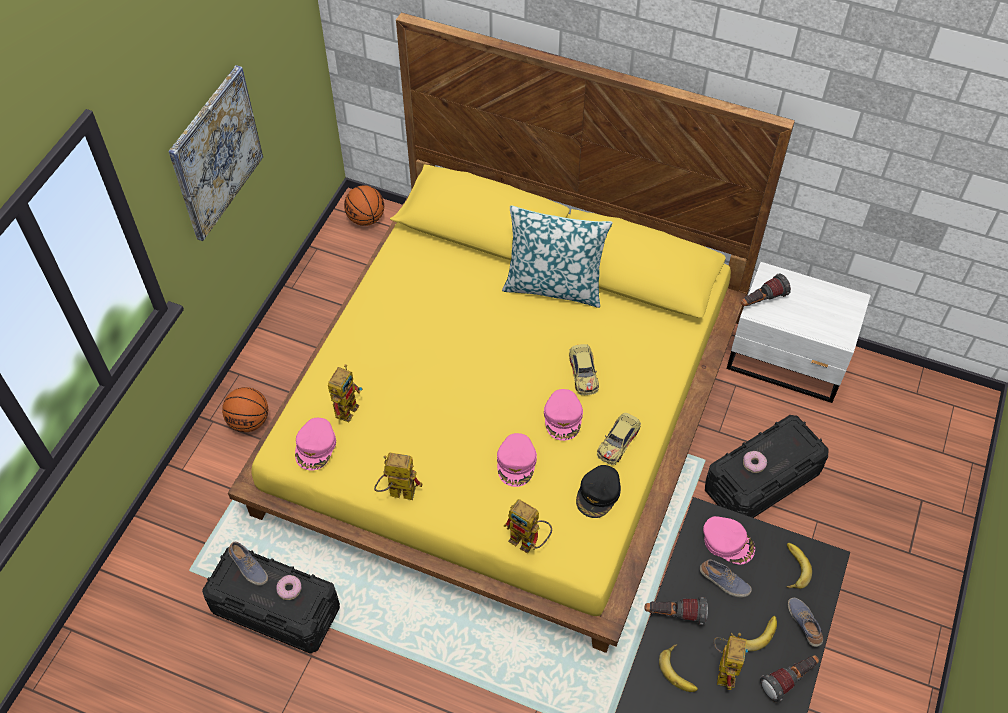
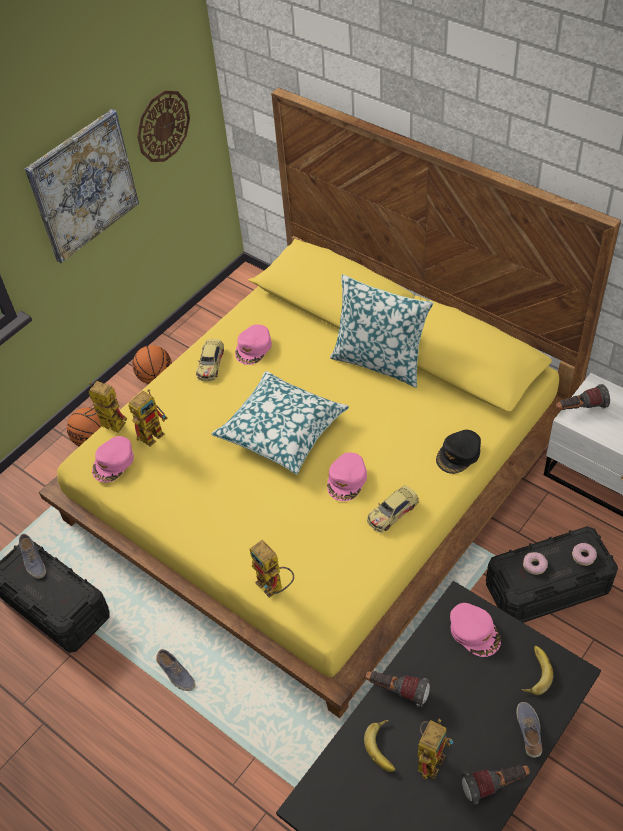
camera: 20 degrees right, 5 degrees down
donut [276,575,302,600] -> donut moved to [572,543,597,566]
basketball [344,185,384,226] -> basketball moved to [132,345,172,384]
toy robot [374,452,423,500] -> toy robot moved to [83,381,127,433]
pink cap [497,433,537,487] -> pink cap moved to [235,324,272,365]
toy car [569,344,599,395] -> toy car moved to [196,339,224,381]
black cap [576,465,621,518] -> black cap moved to [436,430,481,474]
shoe [700,559,752,598] -> shoe moved to [156,649,196,691]
banana [731,616,777,651] -> none
none -> wall clock [137,90,190,162]
none -> pillow [211,371,349,474]

